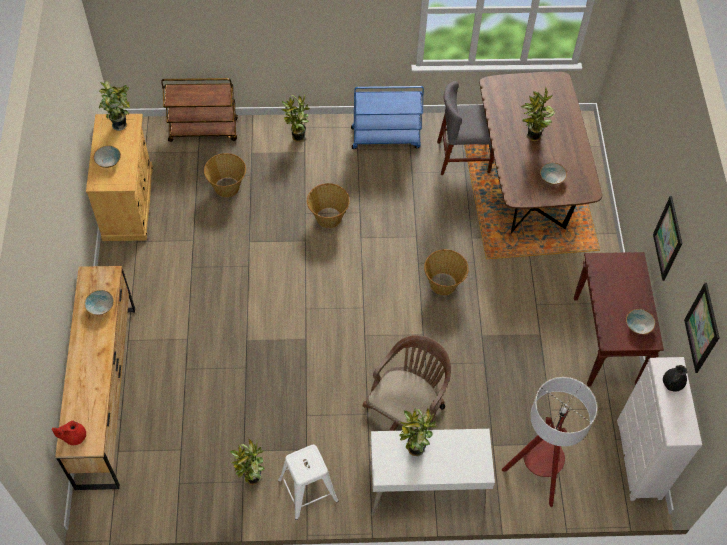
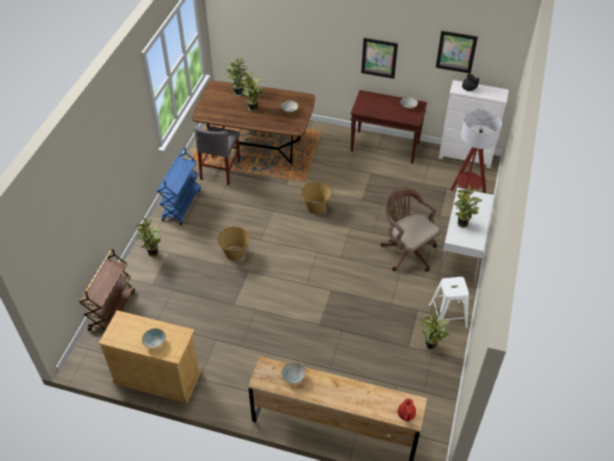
camera: 70 degrees left, 10 degrees down
potted plant [99,80,130,131] -> potted plant moved to [225,58,247,96]
basket [204,153,246,197] -> none

